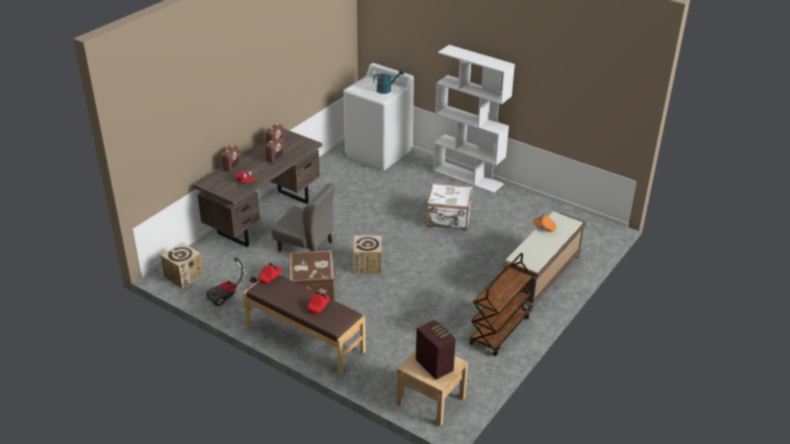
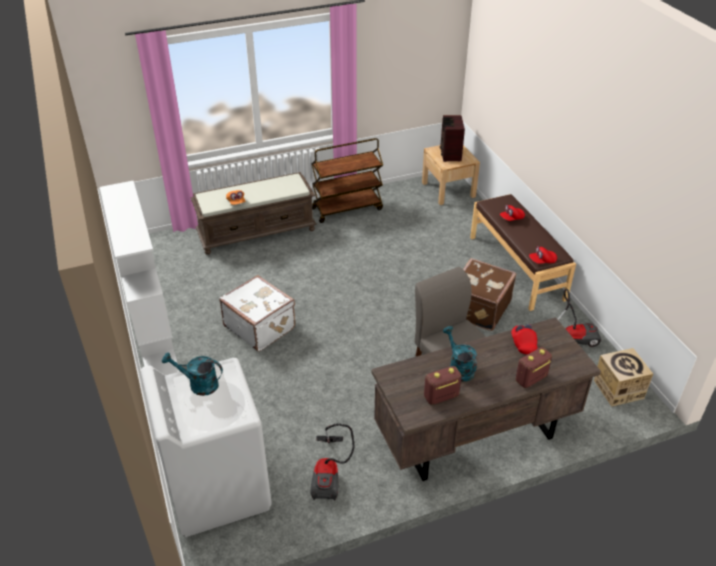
camera: 145 degrees left, 5 degrees up
radio [265,137,284,163] -> turquoise watering can [443,326,477,382]
cardboard box [353,235,381,274] -> none
none -> vacuum cleaner [310,424,355,500]

